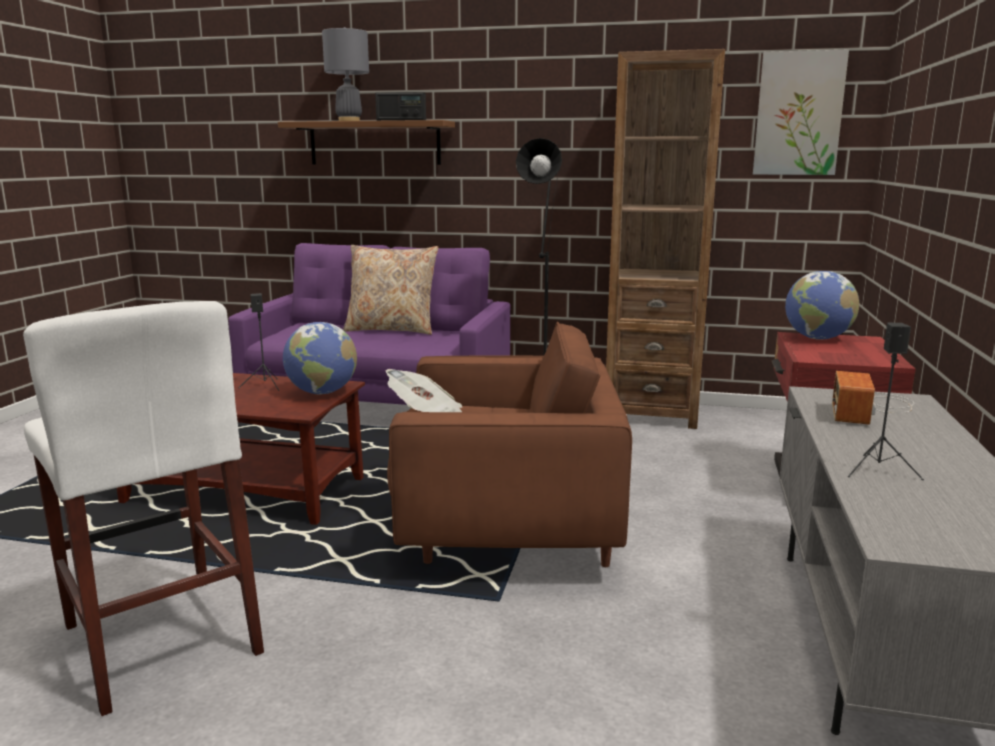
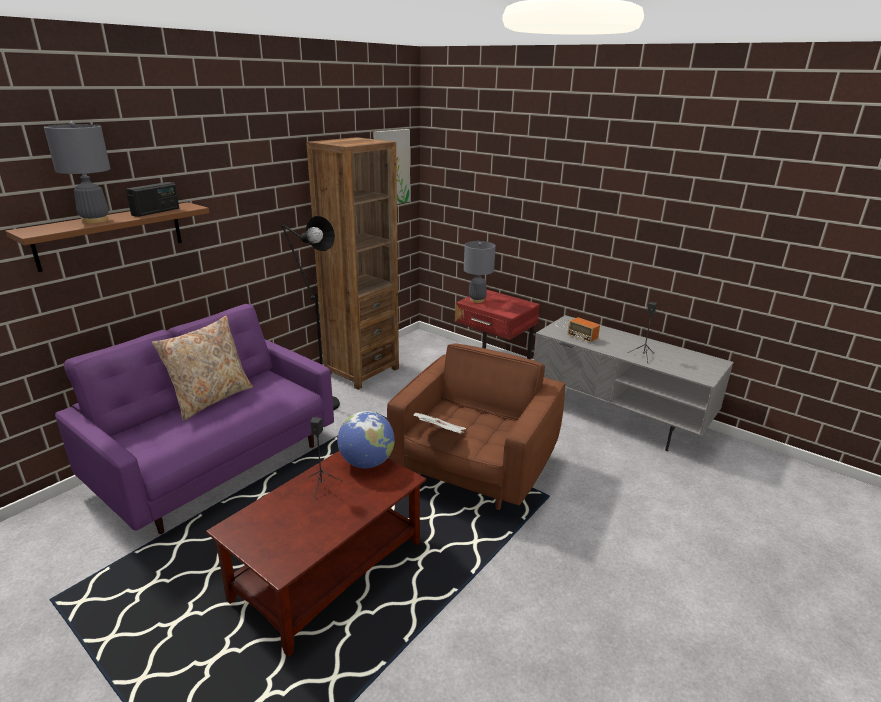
camera: 65 degrees left, 10 degrees up
white stool [23,301,264,716] -> none
globe [785,271,859,340] -> grey table lamp [464,241,496,303]

